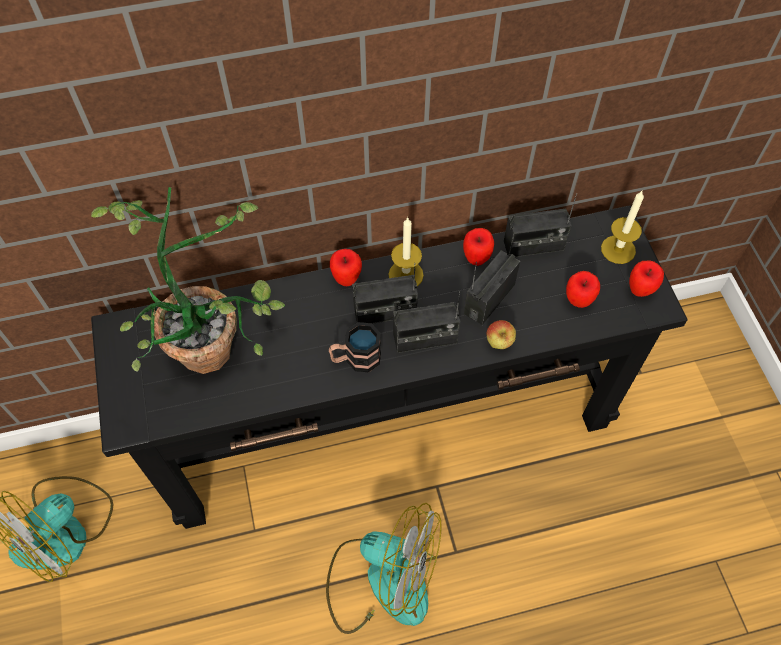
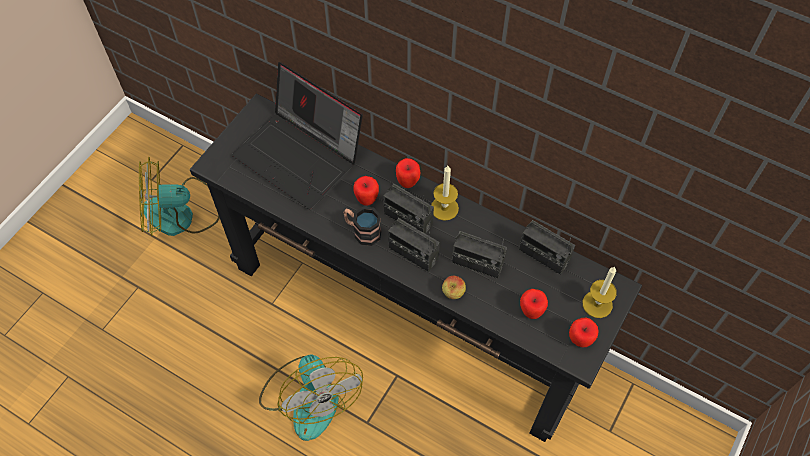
camera: 45 degrees right, 0 degrees up
potted plant [91,187,285,374] -> laptop [232,62,363,209]
apple [463,228,494,266] -> apple moved to [353,176,379,206]
radio [464,250,520,325] -> radio turned 150 degrees counterclockwise [452,231,507,279]

